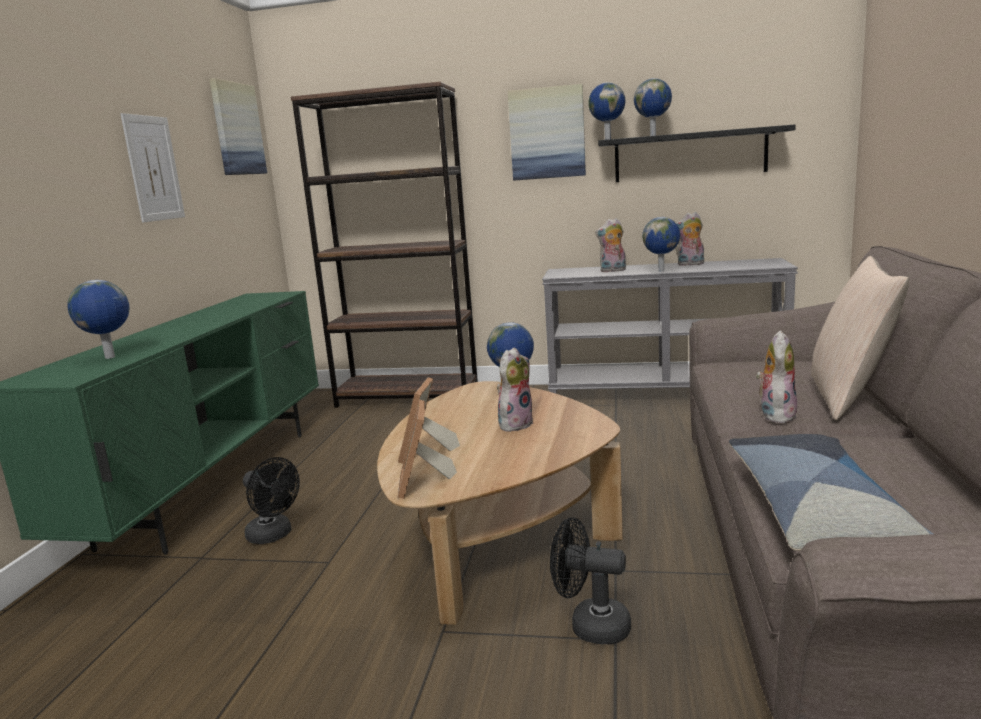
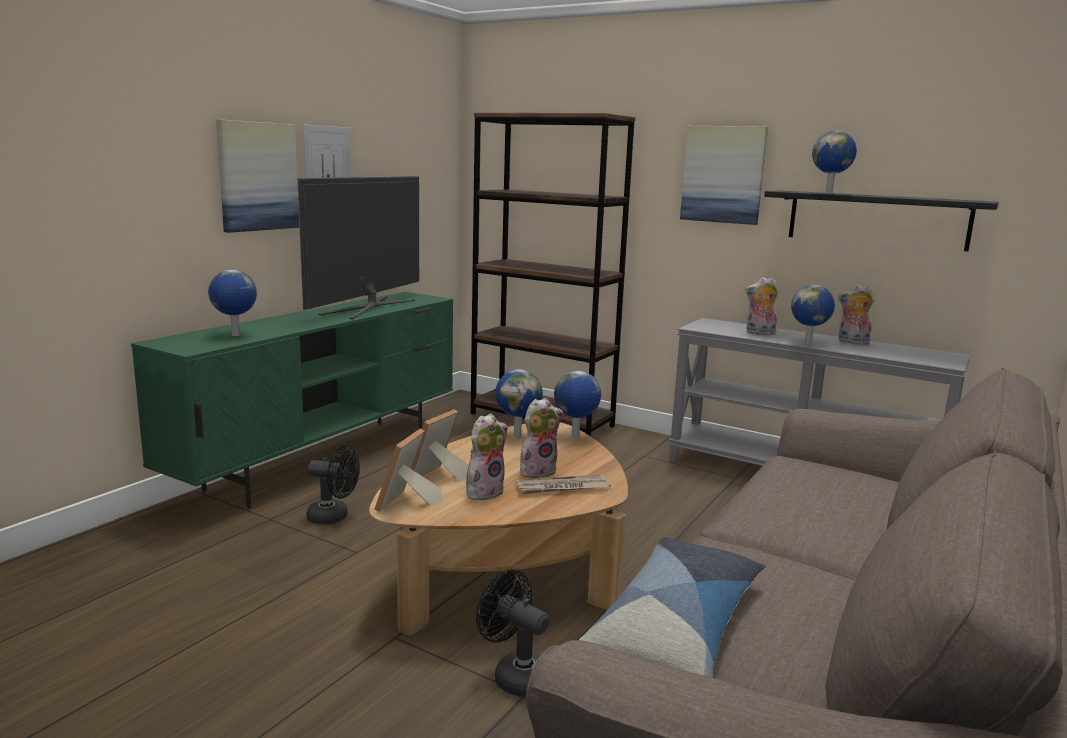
camera: 20 degrees right, 0 degrees up
picture [209,78,267,175] -> picture moved to [216,119,299,233]
black fan [243,457,300,544] -> black fan turned 45 degrees counterclockwise [306,446,360,524]
globe [588,82,625,140] -> globe moved to [495,369,543,438]
plush toy [756,330,797,423] -> plush toy moved to [466,414,508,501]
beige pillow [811,256,909,421] -> none
none -> television [298,176,419,319]
none -> newspaper [516,474,611,494]

